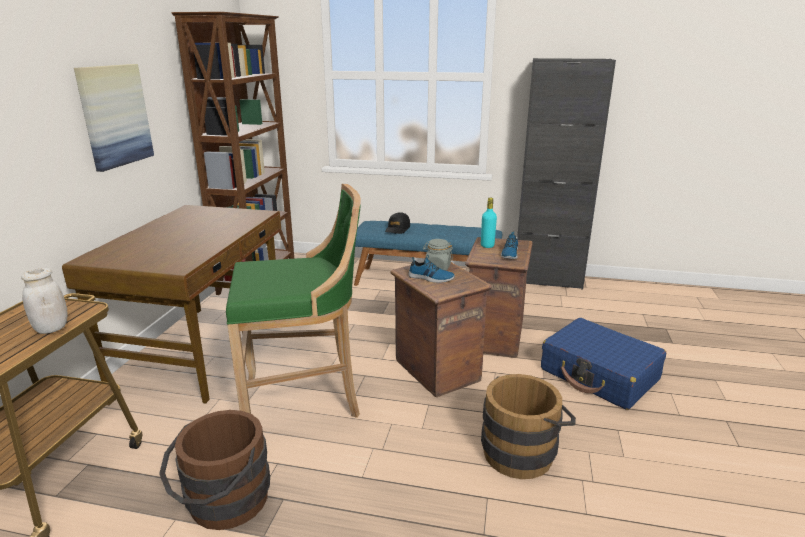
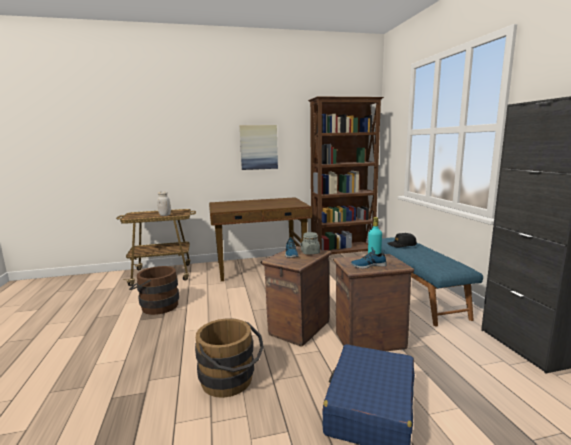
camera: 65 degrees right, 10 degrees down
green stool [226,184,361,418] -> none

